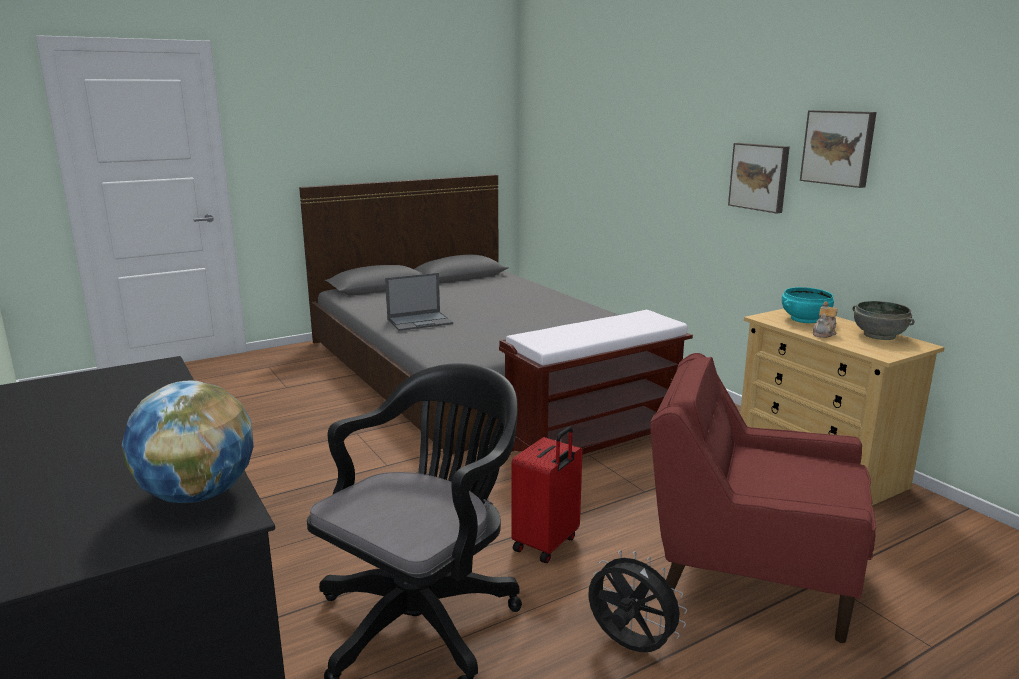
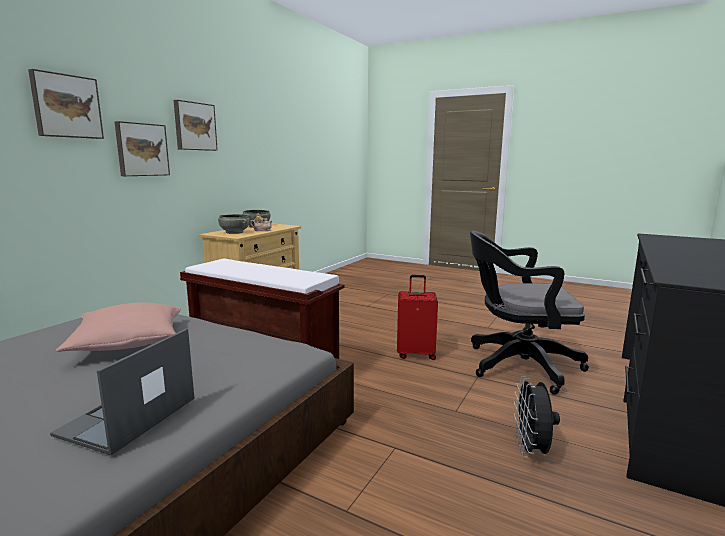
camera: 120 degrees left, 5 degrees down
globe [122,380,254,503] -> none
laptop [385,273,453,331] -> laptop turned 105 degrees counterclockwise [50,329,195,455]
black fan [588,550,687,652] -> black fan moved to [514,376,560,458]
red armchair [650,353,876,643] -> none
turquoise bowl [782,287,834,323] -> grey bowl [218,214,250,234]
none -> picture [28,69,104,139]
none -> pink pillow [56,303,181,352]

